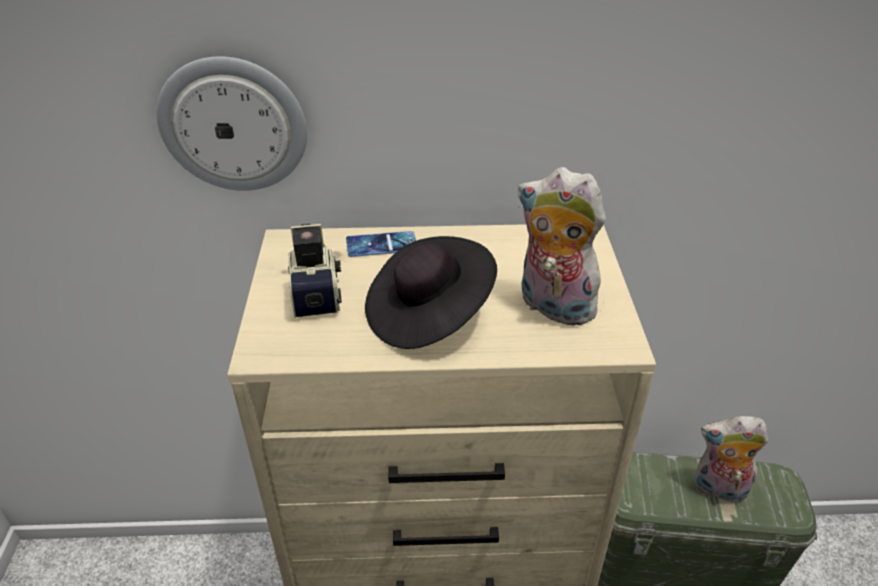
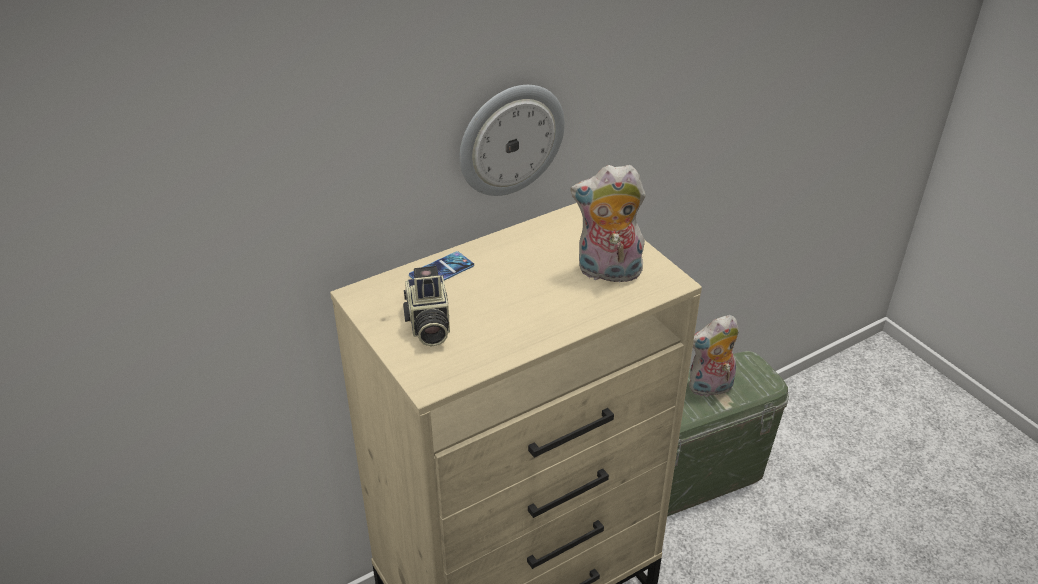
camera: 30 degrees left, 0 degrees up
wall clock [156,57,307,191] -> wall clock moved to [459,85,565,196]
camera [288,224,342,318] -> camera turned 150 degrees counterclockwise [403,266,450,347]
black hat [365,236,497,349] -> none

